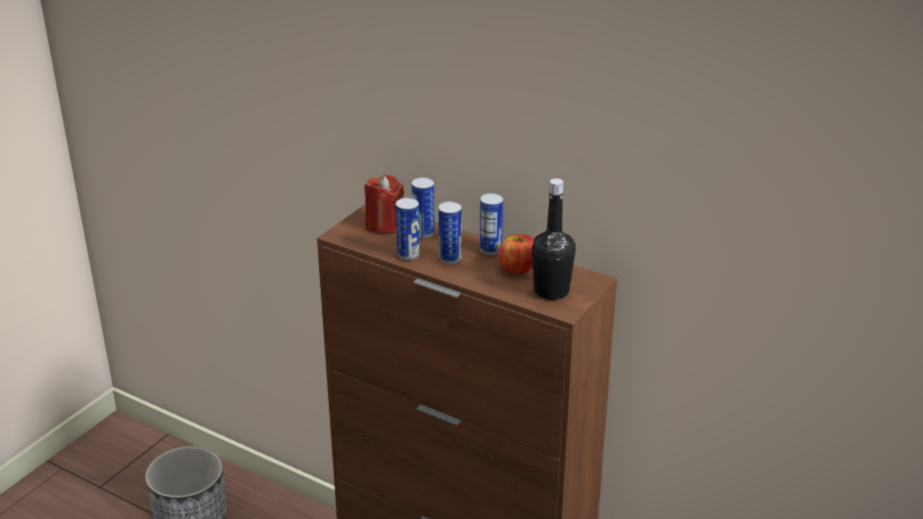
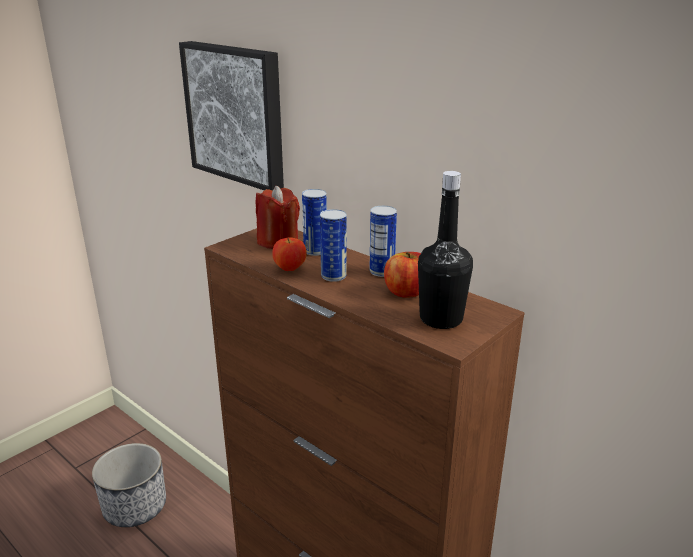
camera: 10 degrees right, 5 degrees down
can [396,198,420,260] -> apple [272,237,307,271]
none -> picture [179,41,284,191]

